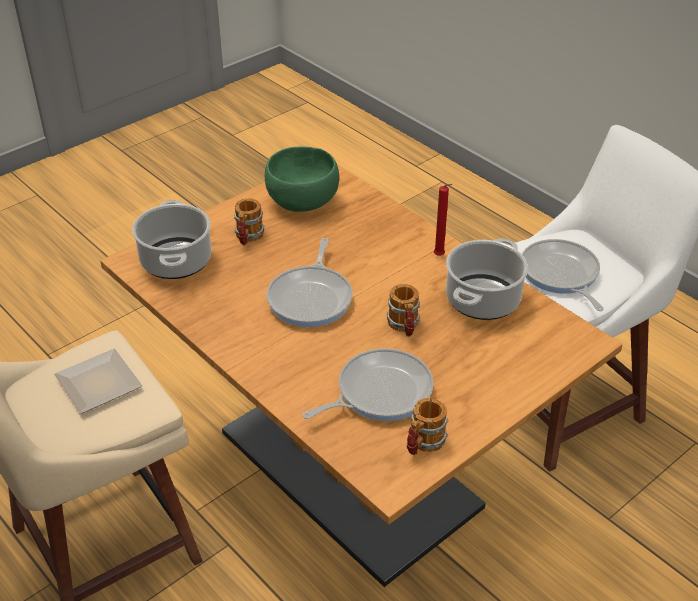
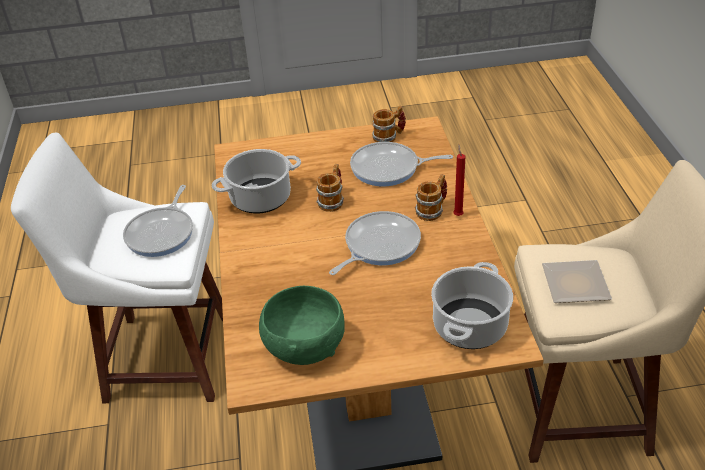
camera: 145 degrees left, 0 degrees up
mug [234,199,265,245] -> mug moved to [415,174,447,221]
red candle [434,184,452,256] -> red candle moved to [453,144,466,216]

